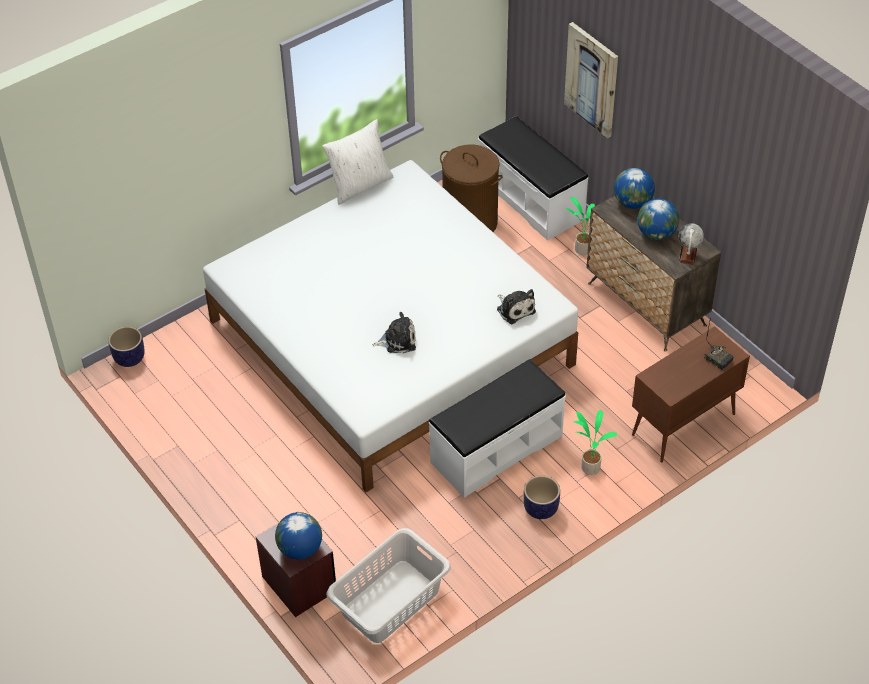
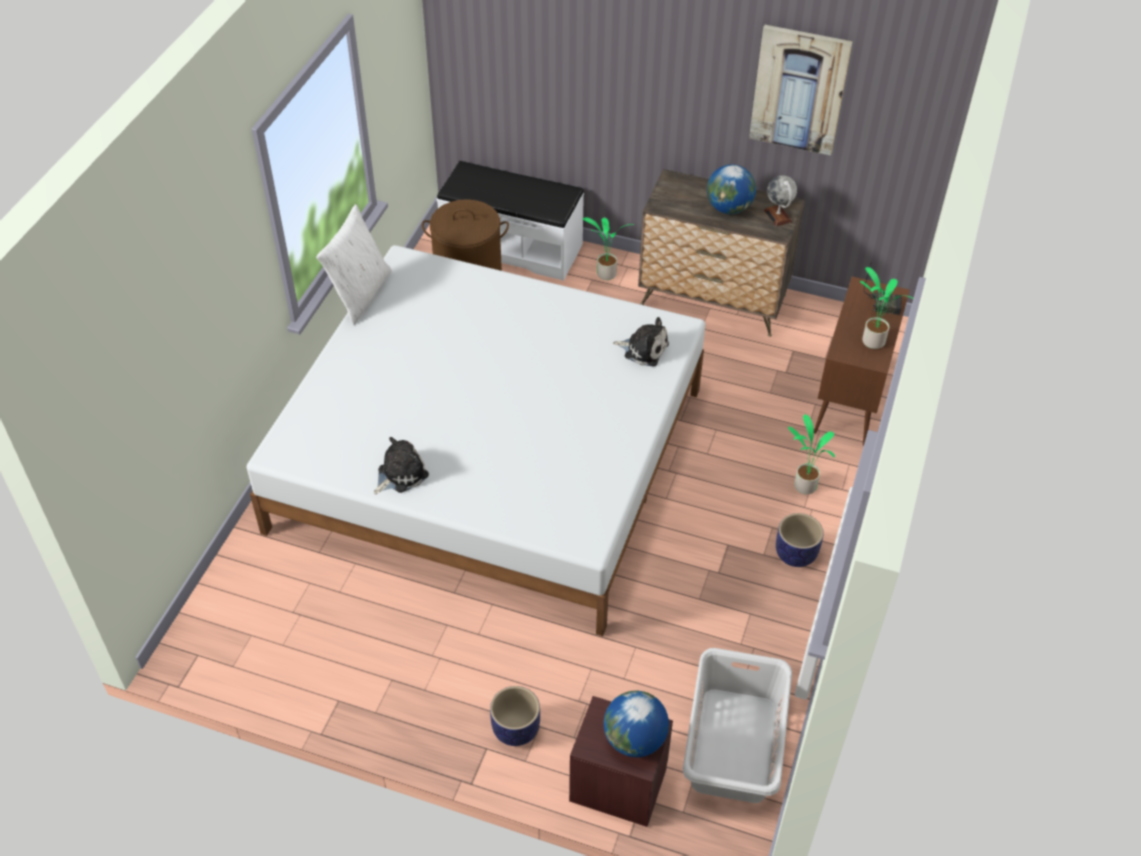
camera: 35 degrees left, 0 degrees up
planter [108,326,145,367] -> planter moved to [490,686,540,746]
plush toy [372,312,416,353] -> plush toy moved to [374,437,429,495]
white bench [429,359,566,498] -> none
picture [564,22,618,138] -> picture moved to [749,25,853,156]
globe [614,168,655,209] -> none
none -> potted plant [860,267,914,349]

